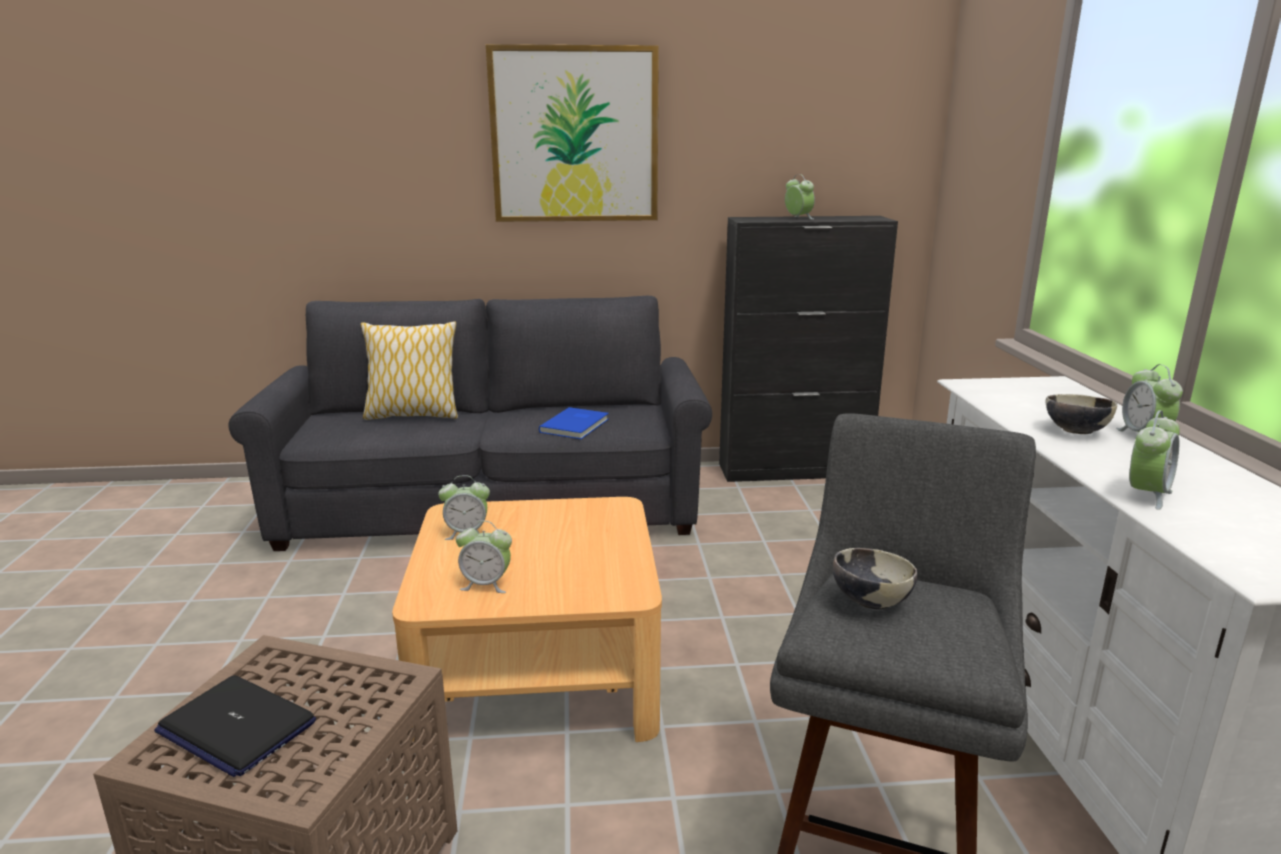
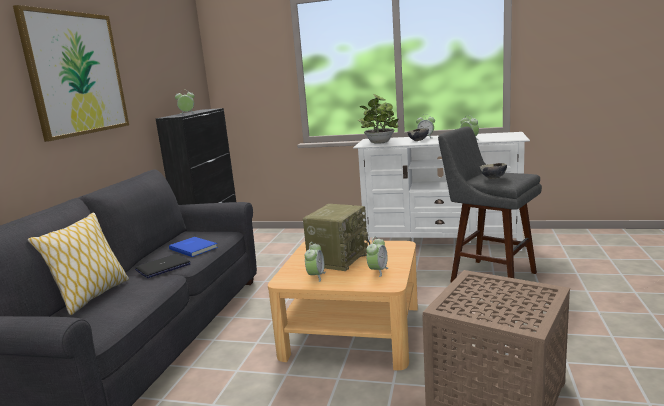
camera: 70 degrees left, 5 degrees down
laptop [154,675,316,777] -> laptop moved to [135,254,191,278]
none -> radio [303,204,370,271]
none -> potted plant [357,94,399,144]

